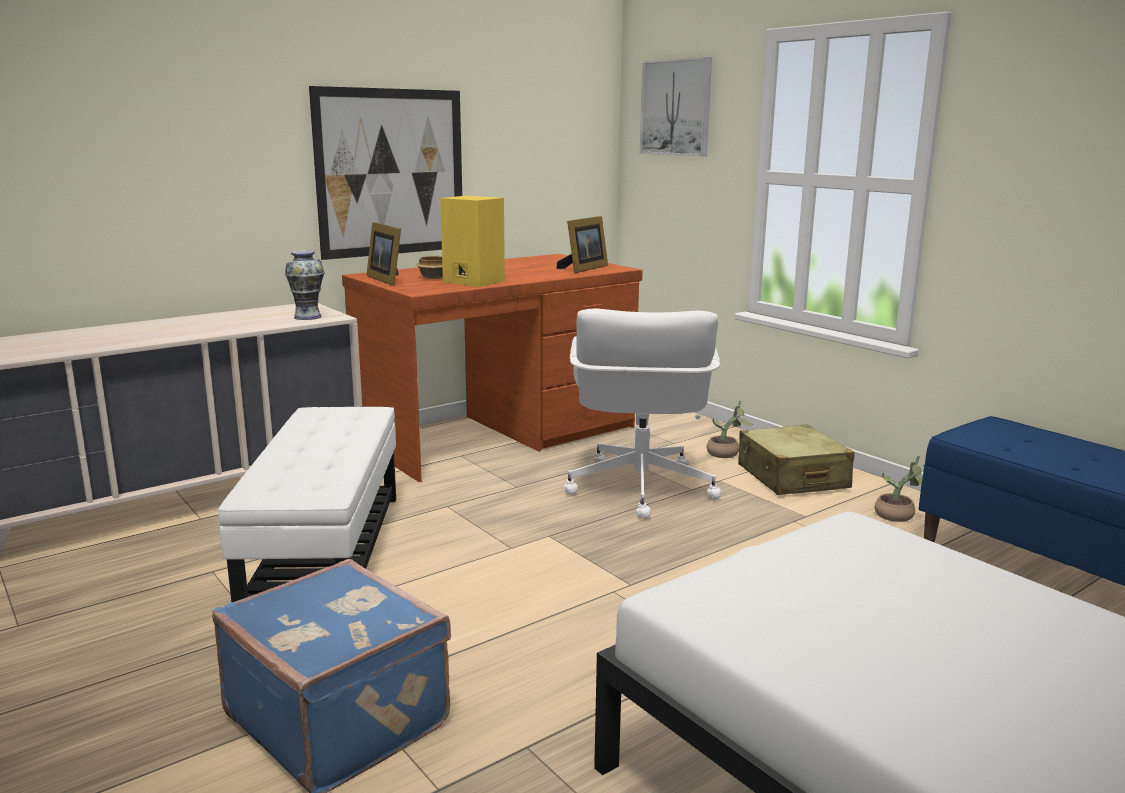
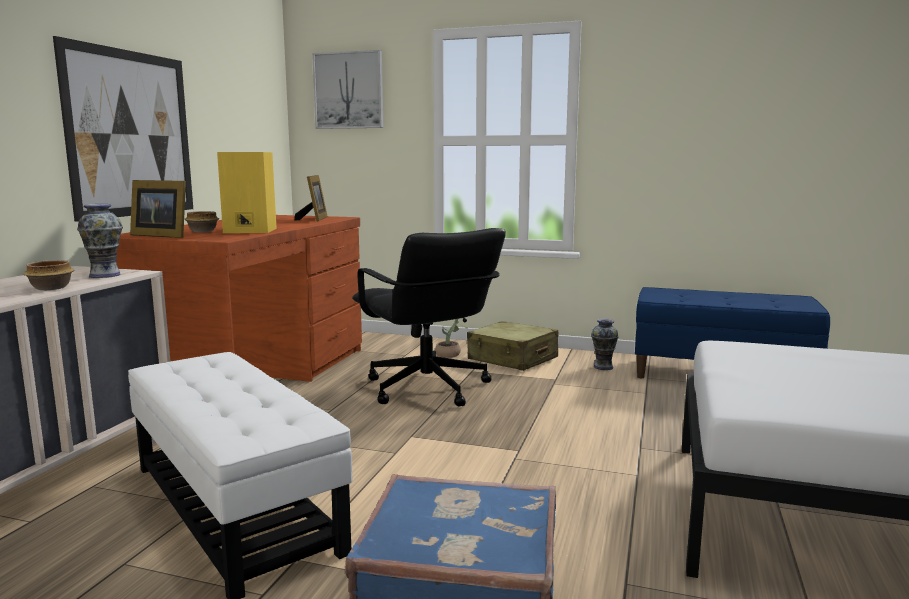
camera: 35 degrees left, 5 degrees down
white office chair [564,309,721,519] -> black office chair [353,228,506,406]
potted plant [875,455,923,522] -> vase [591,319,619,370]
none -> bowl [23,260,74,290]

